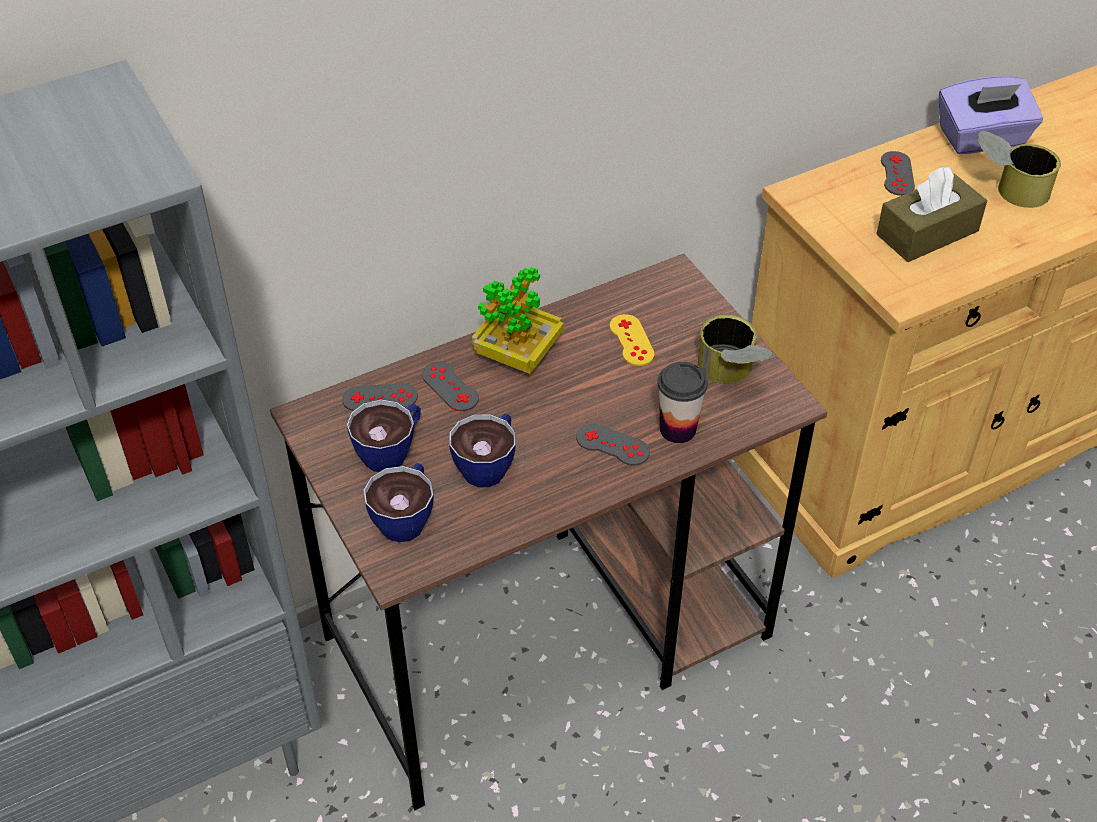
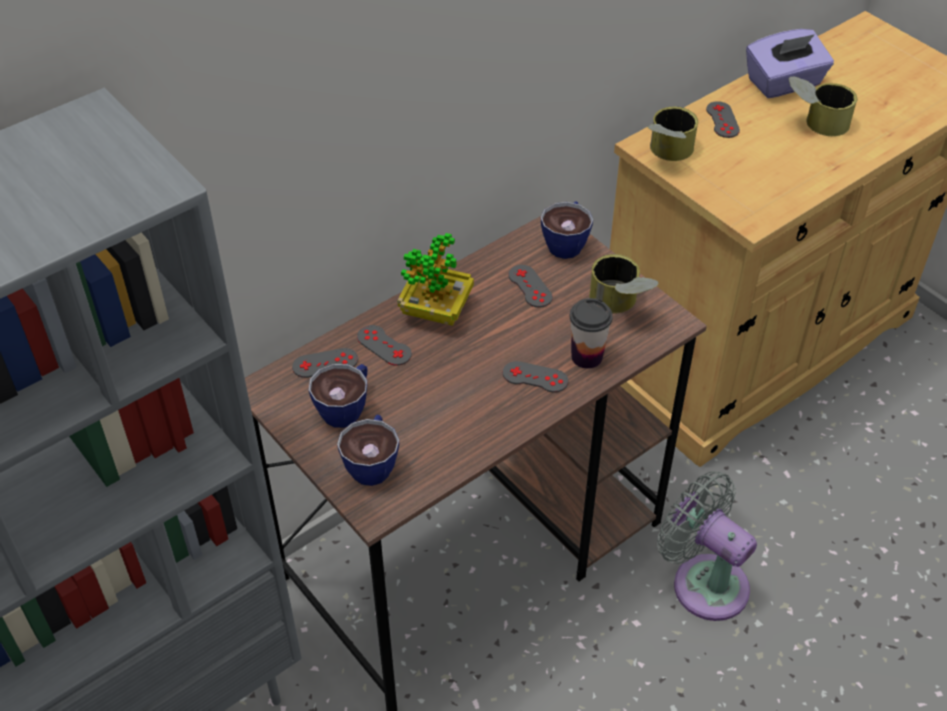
camera: 10 degrees left, 0 degrees up
cup [449,413,516,487] -> cup moved to [541,201,593,259]
yellow game controller [610,314,655,366] -> grey game controller [508,265,553,308]
brown tissue box [876,166,987,262] -> none
none -> can [648,107,698,161]
none -> grey fan [657,471,757,621]

